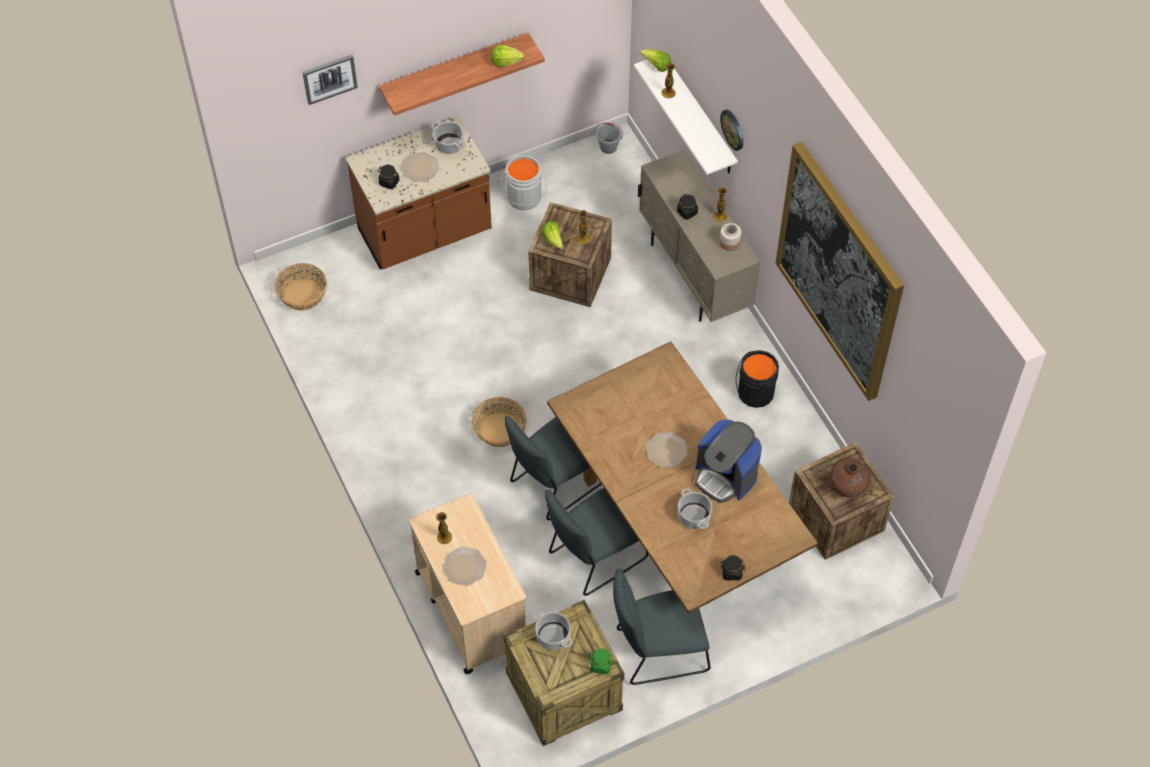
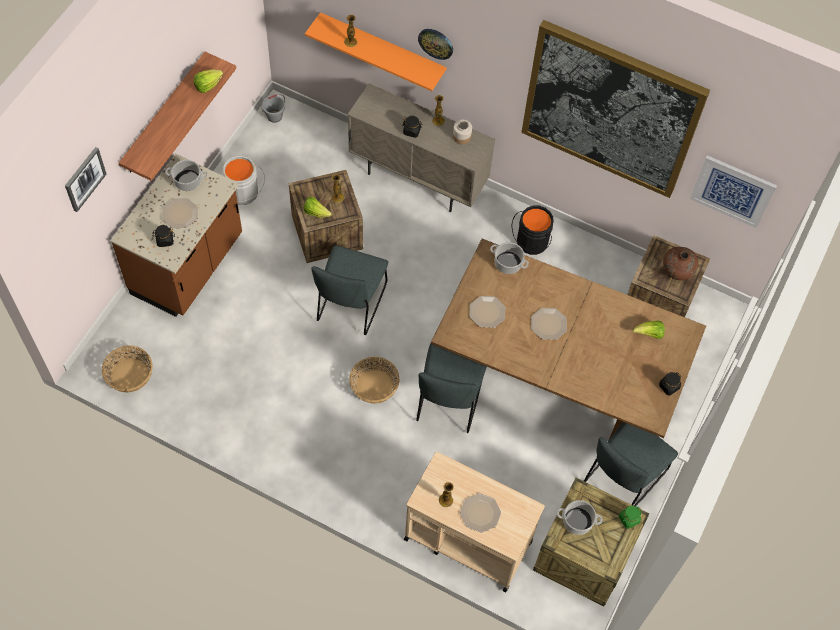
camera: 40 degrees left, 5 degrees up
grey chair [545,488,648,596] -> grey chair moved to [311,245,388,335]
white shelf [634,60,738,175] -> orange shelf [305,12,447,91]
lettuce [640,49,671,72] -> lettuce moved to [633,321,665,339]
cooking pot [678,488,713,529] -> cooking pot moved to [490,242,529,274]
coffee machine [695,419,762,503] -> none
none -> plate [469,296,505,328]
none -> picture [690,155,777,228]

